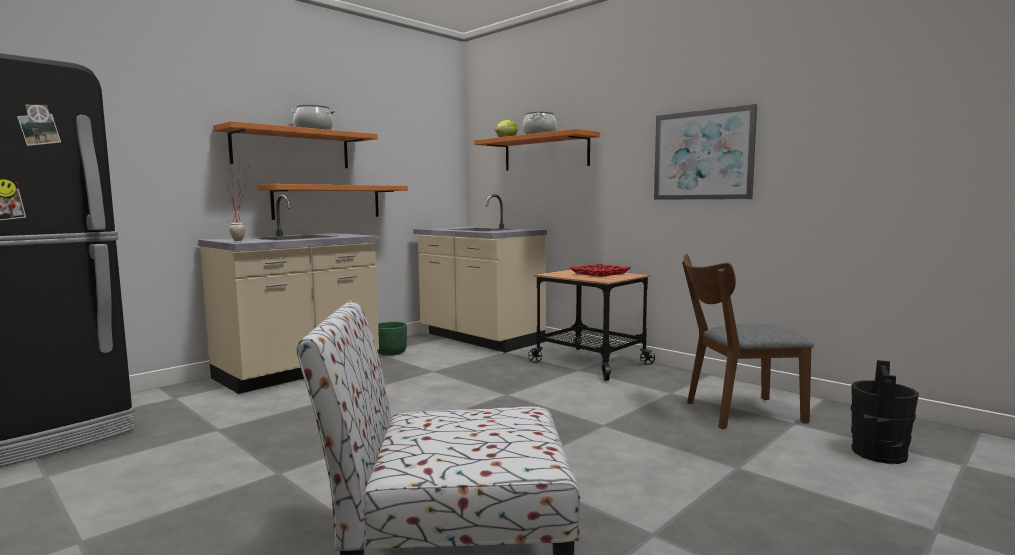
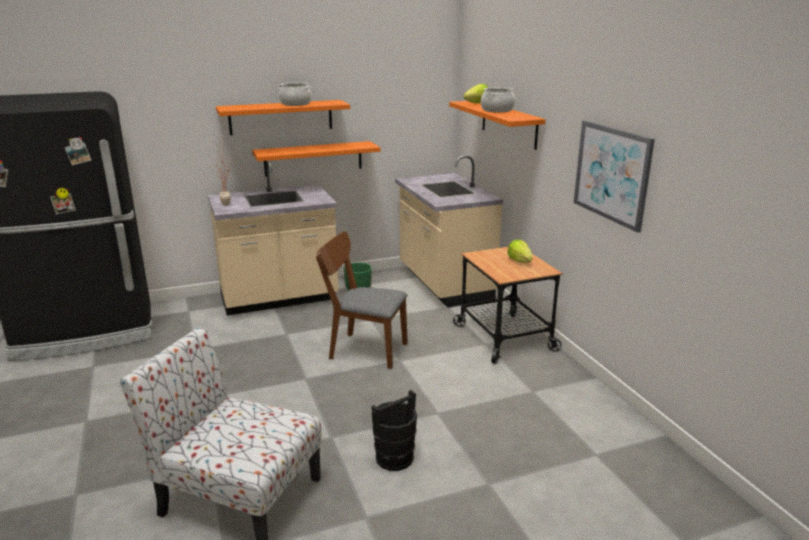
camera: 25 degrees right, 15 degrees up
red tray [570,263,631,277] -> lettuce [507,239,533,263]
brown chair [682,254,814,429] -> brown chair moved to [316,231,408,369]
black bucket [851,360,919,464] -> black bucket moved to [372,390,417,471]

